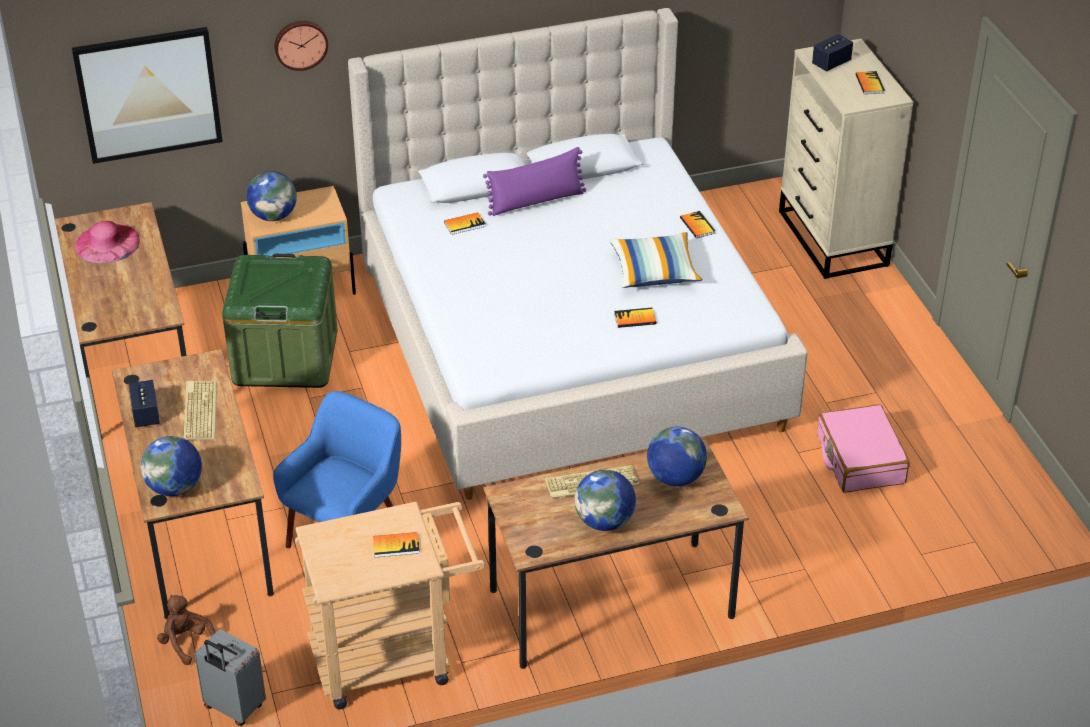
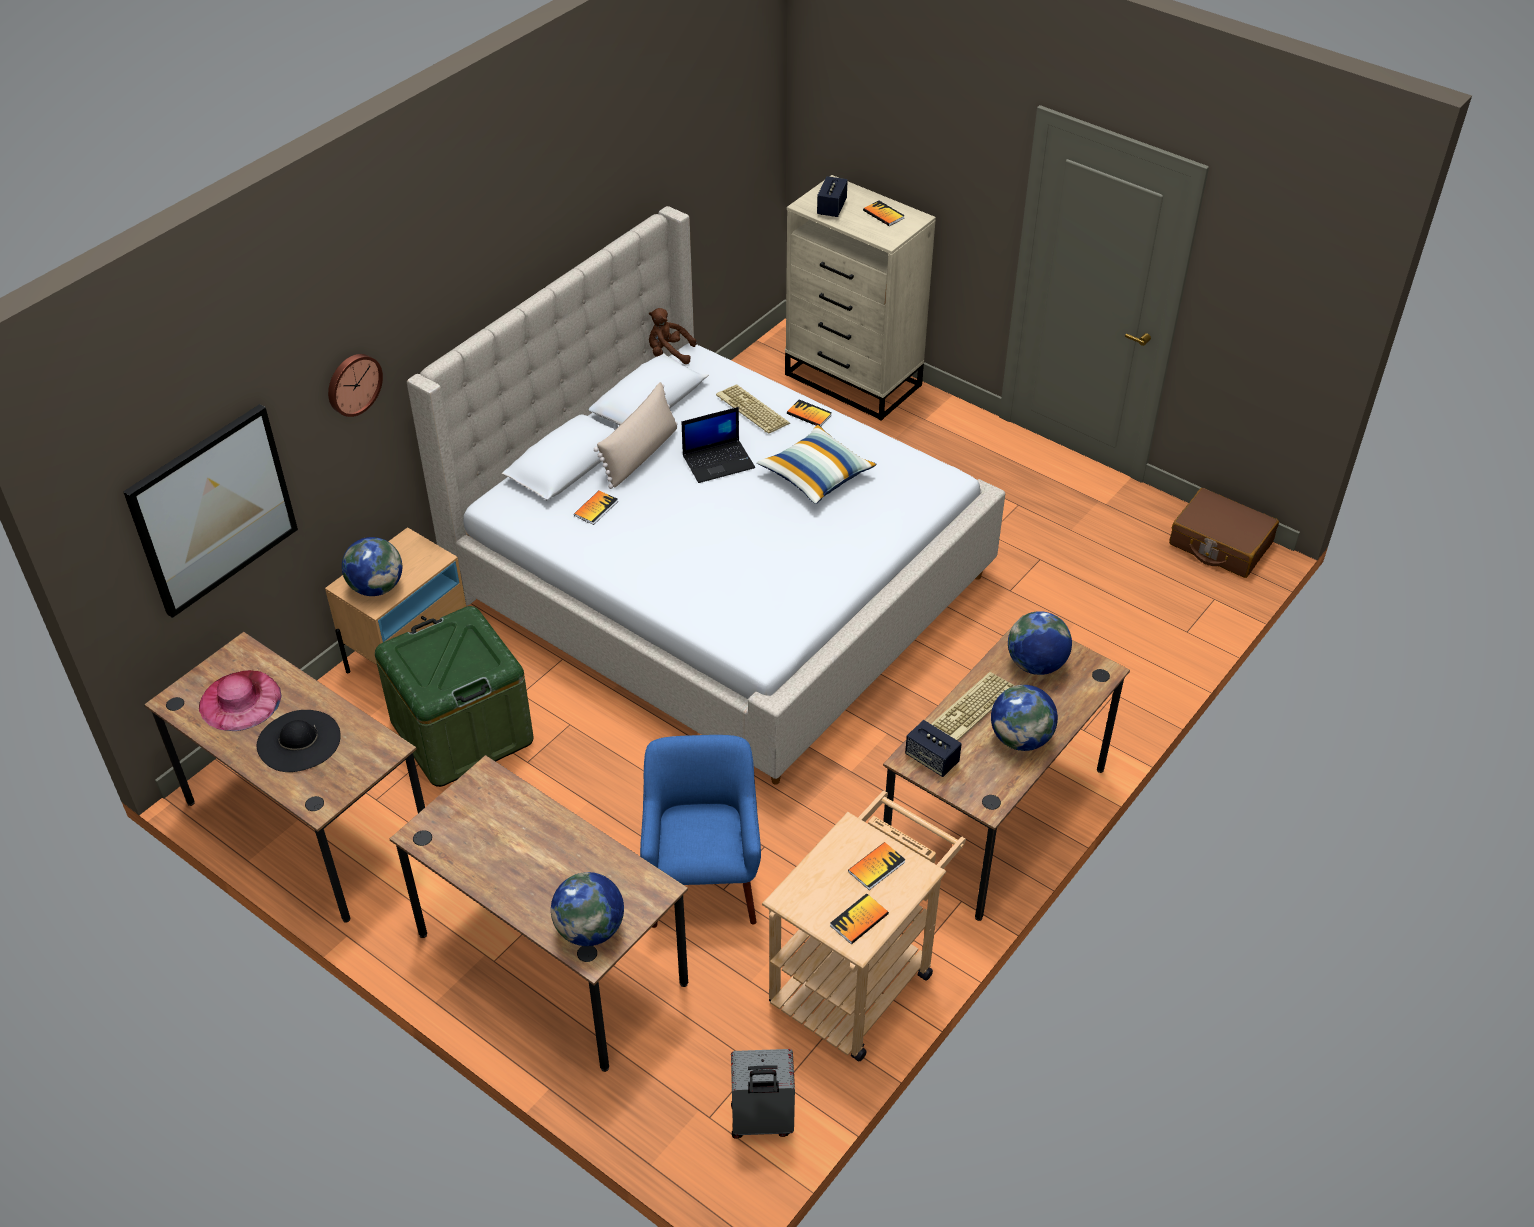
camera: 35 degrees left, 5 degrees up
speaker [128,380,160,428] -> speaker moved to [905,720,962,777]
brown plush toy [157,595,215,665] -> brown plush toy moved to [649,308,696,364]
keyboard [184,381,217,440] -> keyboard moved to [716,385,790,434]
purple pillow [483,147,586,216] -> beige pillow [594,382,678,489]
book [614,308,656,328] -> book moved to [830,893,889,944]
pink suitcase [817,404,910,493] -> none
none -> black hat [257,710,341,772]
none -> laptop [682,407,755,483]
none -> brown suitcase [1169,488,1279,578]

